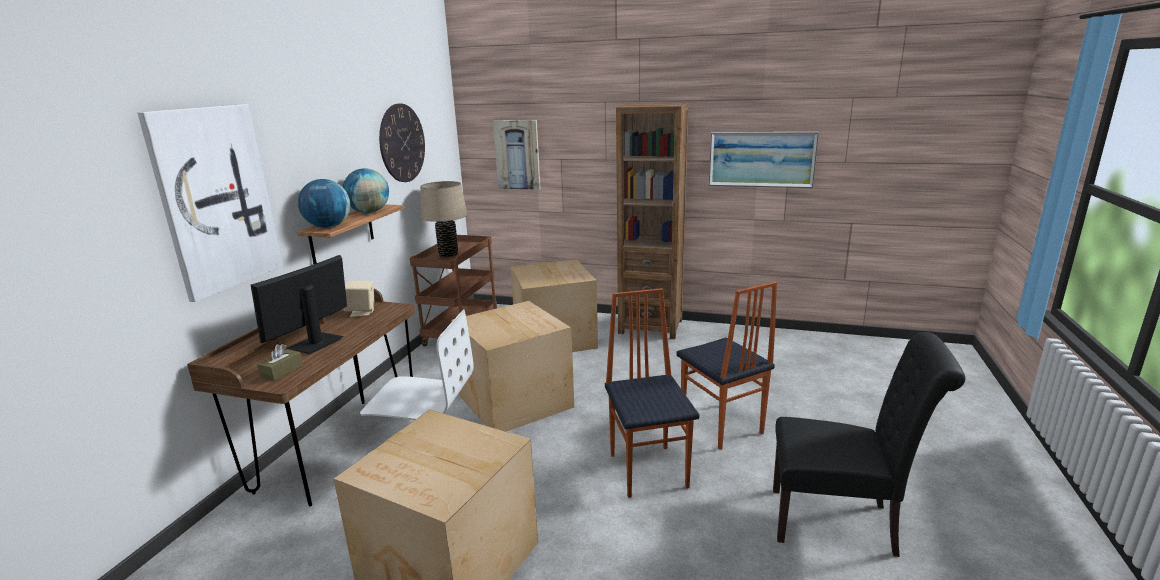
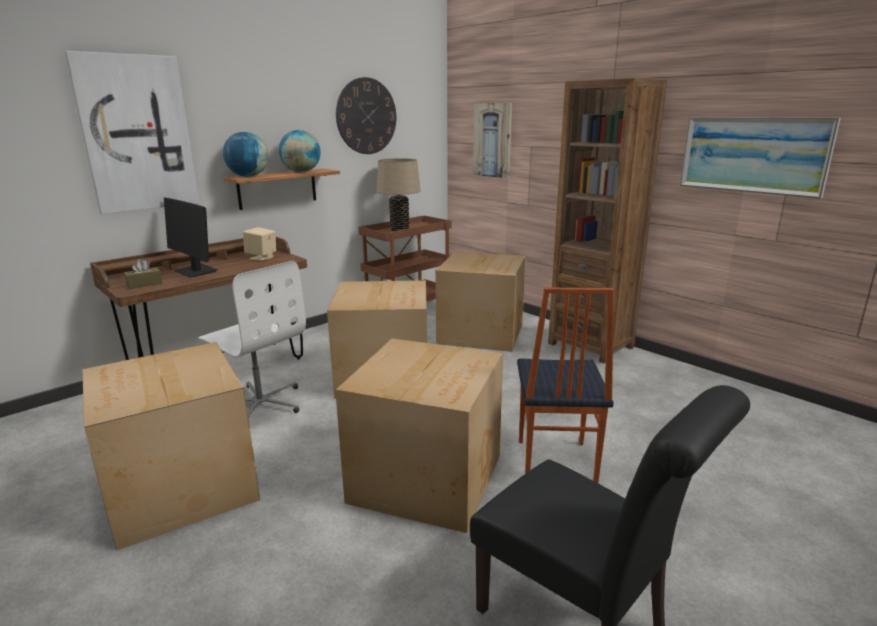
camera: 30 degrees right, 0 degrees up
monitor [251,255,347,354] -> monitor turned 105 degrees counterclockwise [164,198,218,278]
chair [605,288,700,498] -> cardboard box [335,339,503,533]

